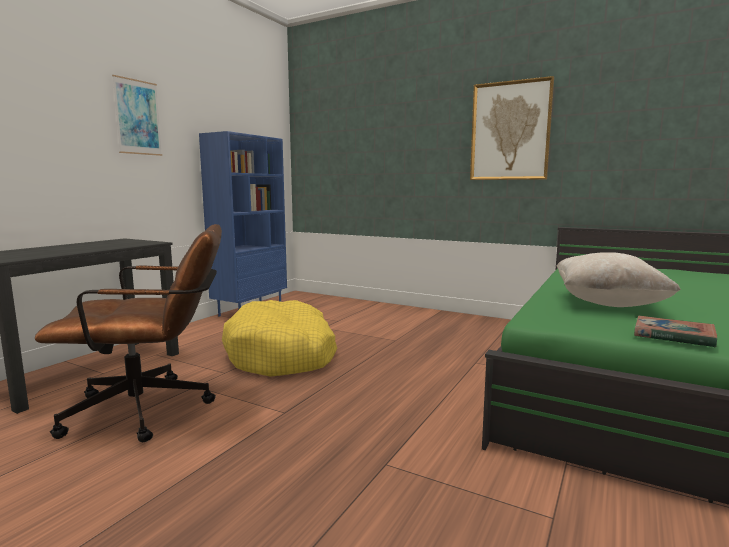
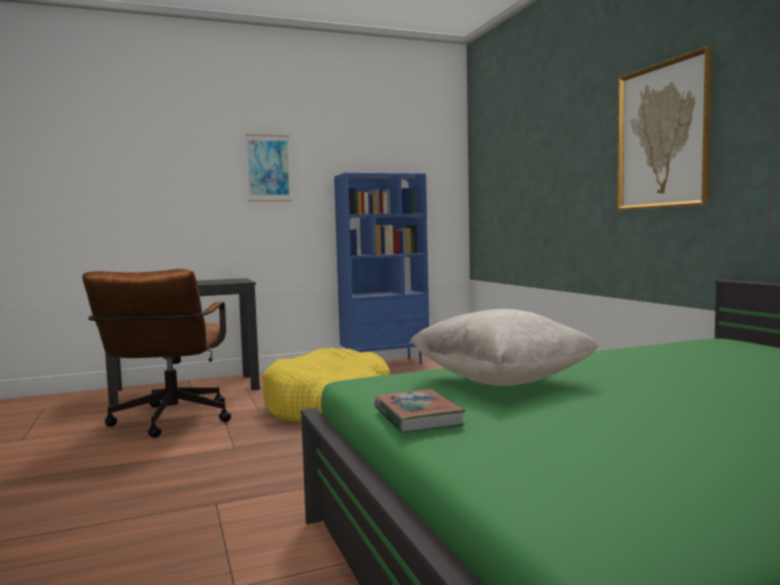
camera: 40 degrees right, 5 degrees down
brown office chair [35,224,222,442] -> brown office chair turned 60 degrees clockwise [82,269,231,438]

